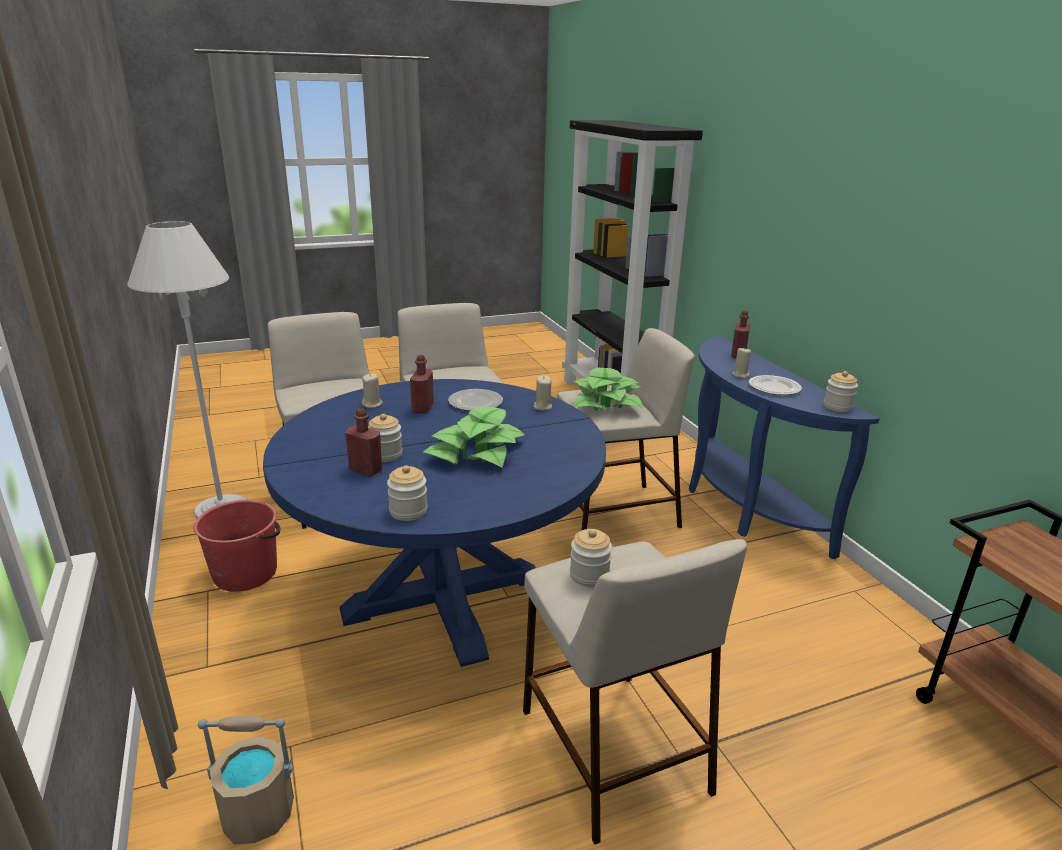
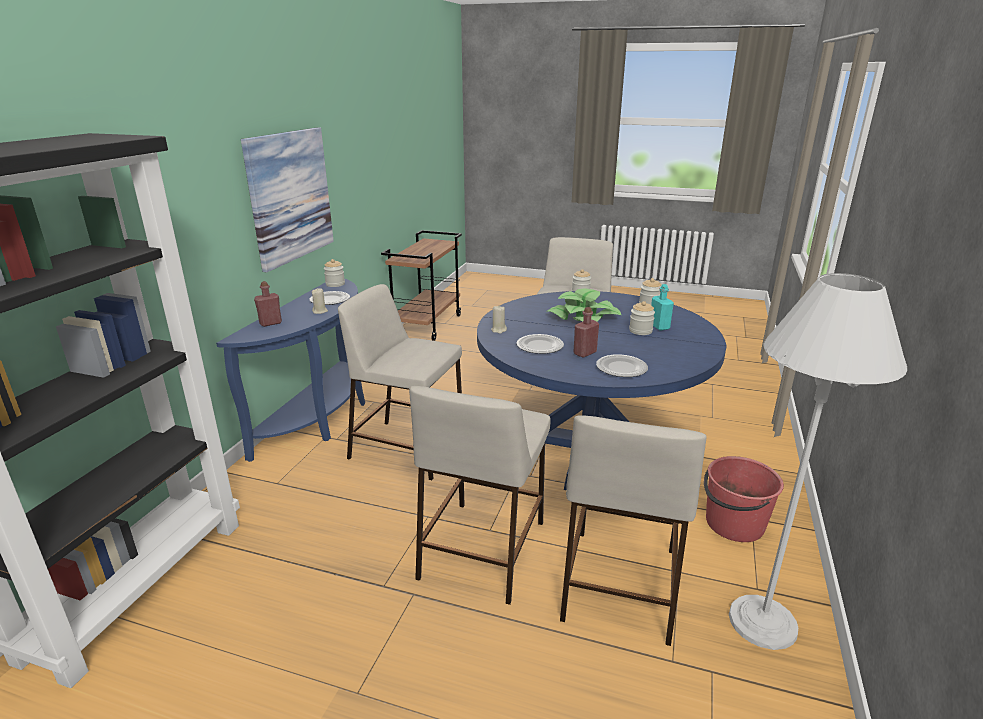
camera: 140 degrees left, 0 degrees up
beige bucket [198,715,294,844] -> none
red bottle [345,408,382,477] -> turquoise bottle [651,284,674,331]
beige candle [362,373,383,408] -> plate [596,354,648,377]
potted plant [573,368,642,411] -> none
none -> picture [241,127,334,272]

